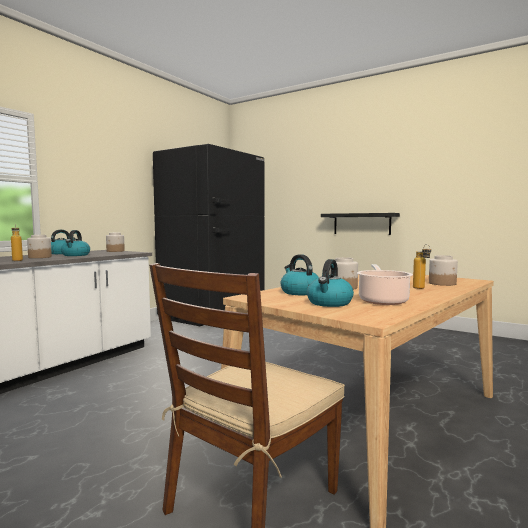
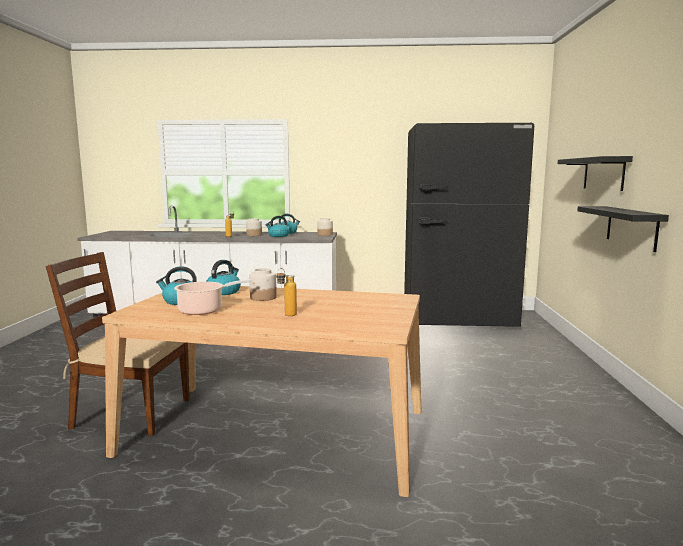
camera: 60 degrees right, 5 degrees up
jar [429,255,458,286] -> none
none -> black shelf [557,156,633,191]

